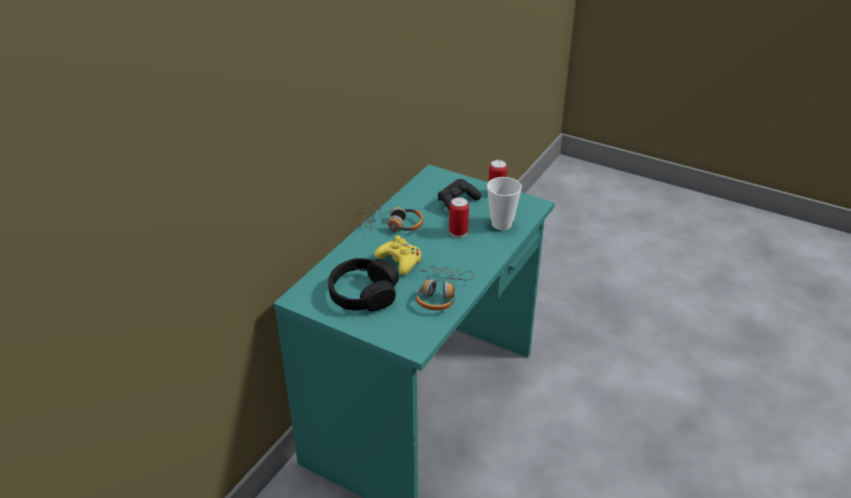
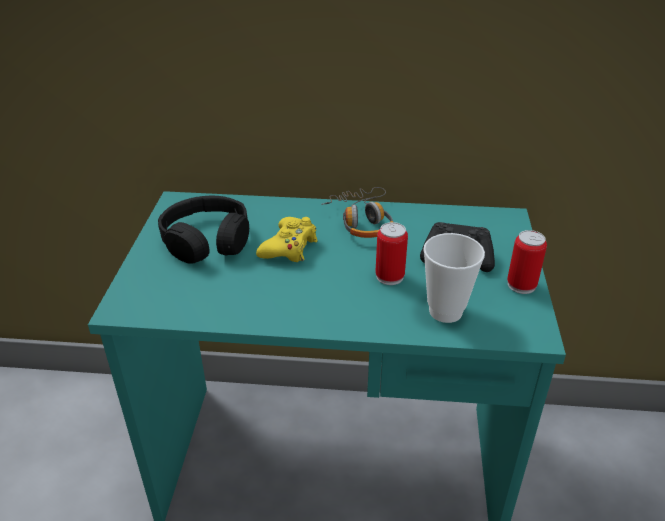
camera: 65 degrees right, 0 degrees up
headphones [416,266,475,310] -> none

